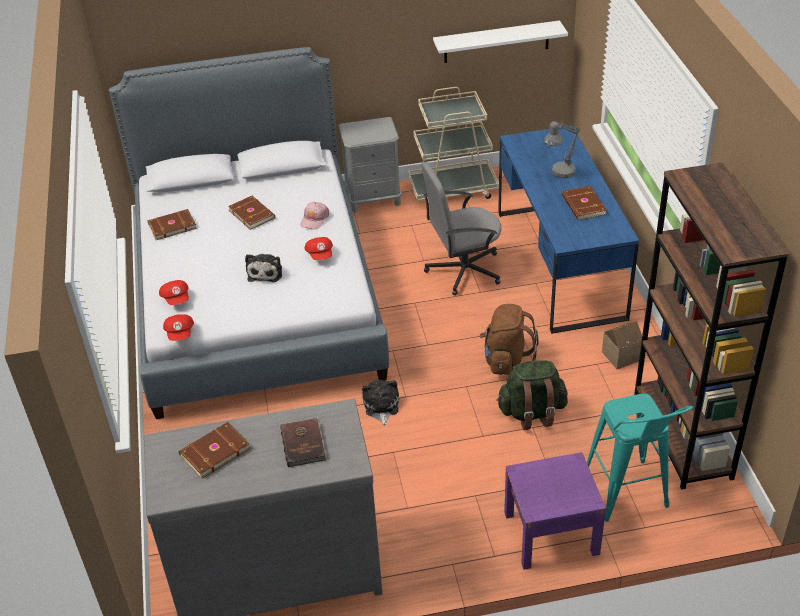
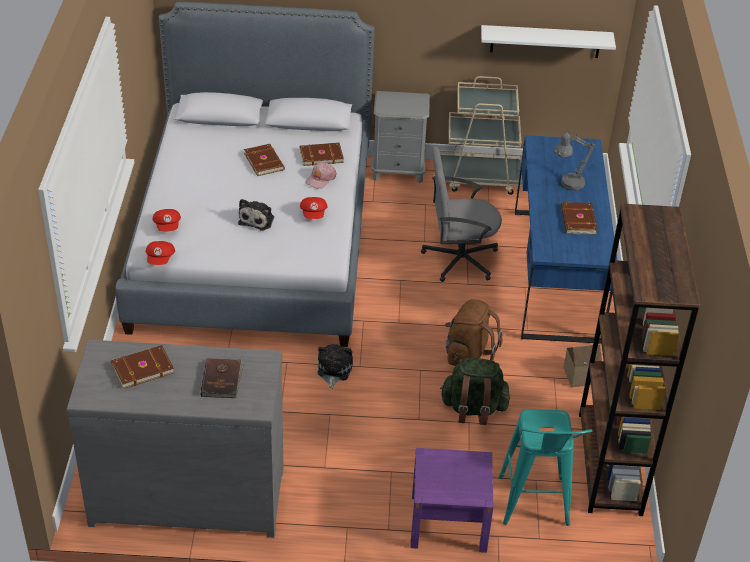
camera: 10 degrees right, 0 degrees up
brown book [147,209,197,240] -> brown book moved to [300,143,344,166]

